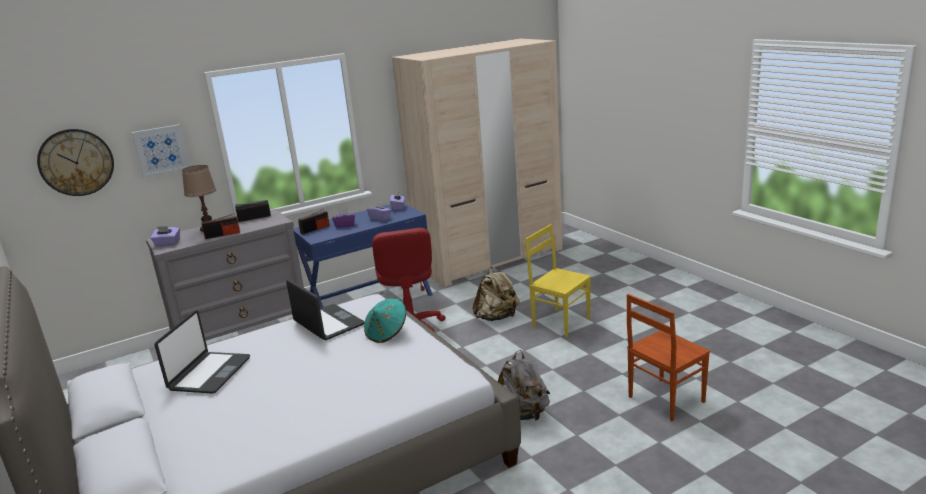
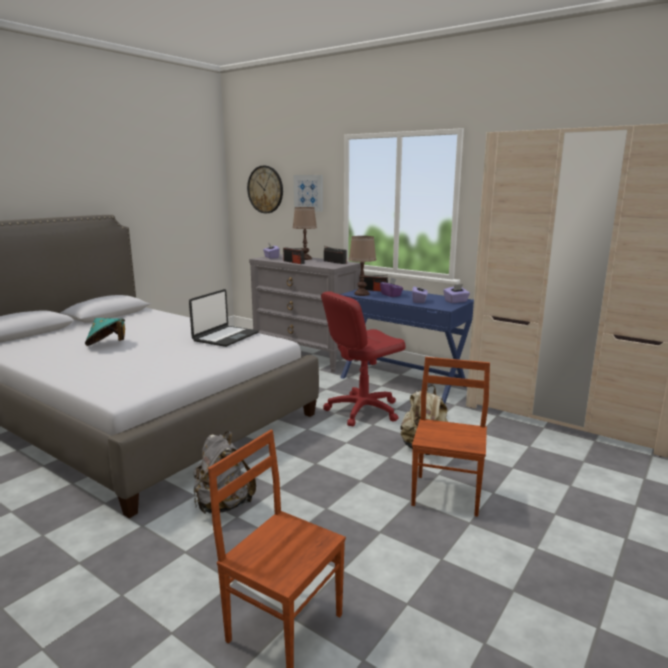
camera: 65 degrees right, 5 degrees down
laptop [154,310,250,394] -> none
turquoise hat [364,298,406,343] -> turquoise hat moved to [85,318,125,346]
yellow chair [526,224,591,337] -> brown chair [411,357,490,517]
none -> brown table lamp [349,236,376,296]

